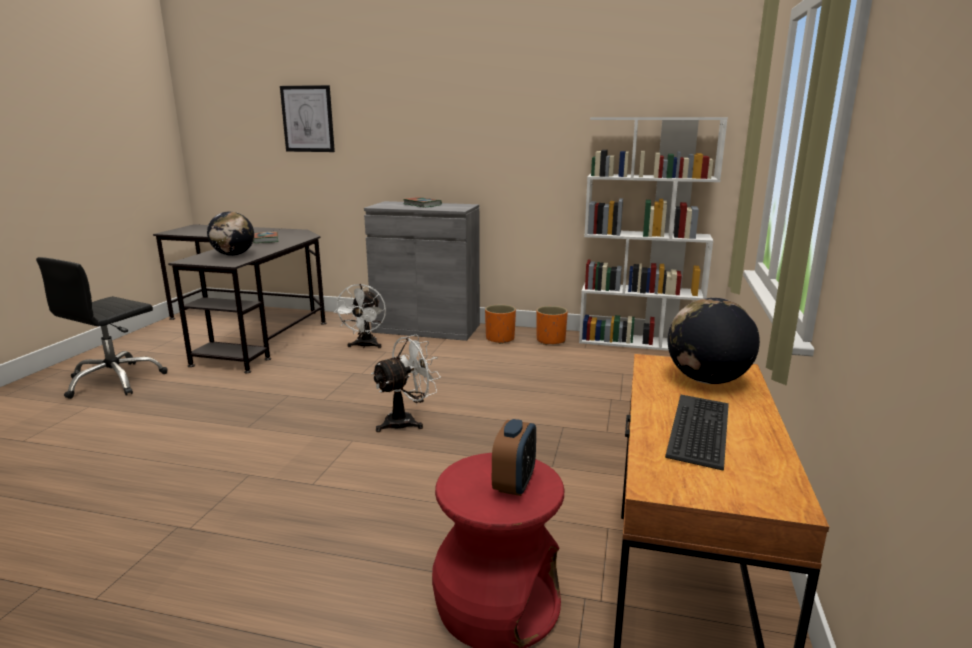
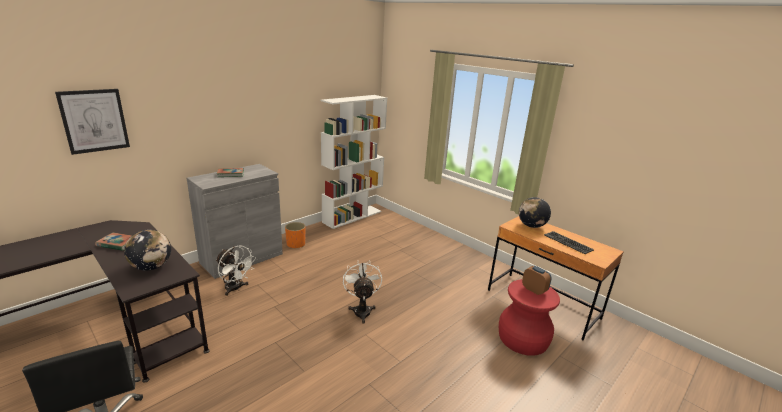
camera: 60 degrees left, 5 degrees up
orange planter [536,306,568,345] -> none

